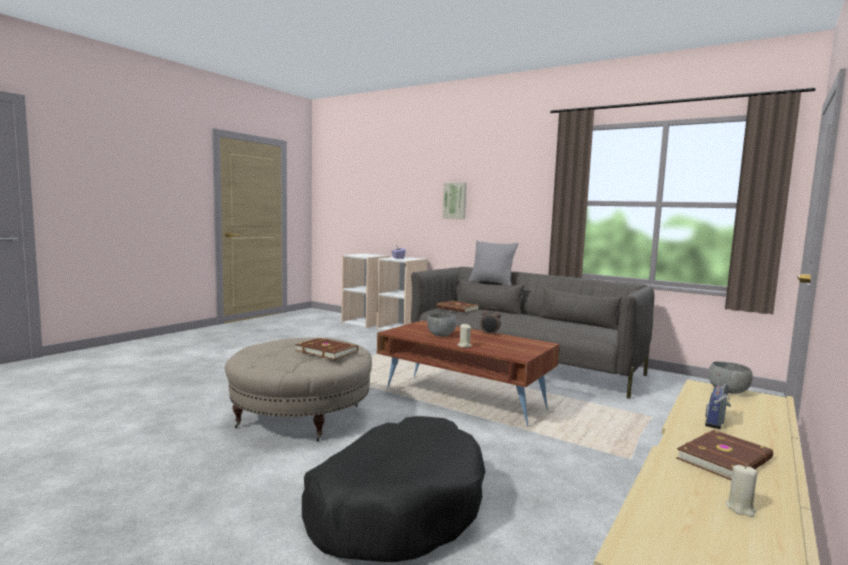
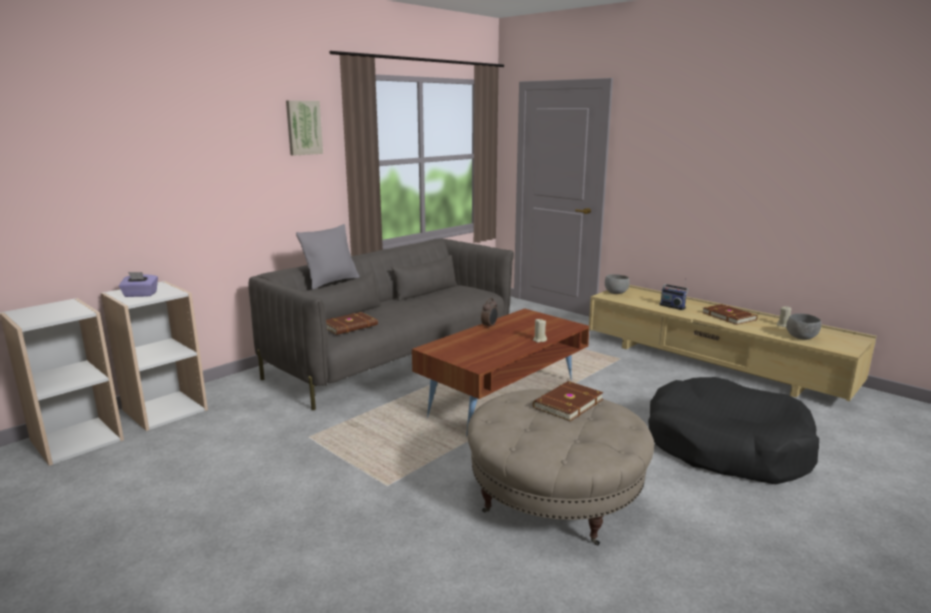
camera: 80 degrees left, 10 degrees up
grey bowl [427,313,456,337] -> grey bowl moved to [786,313,821,340]
picture [443,183,467,219] -> picture moved to [286,100,323,156]

